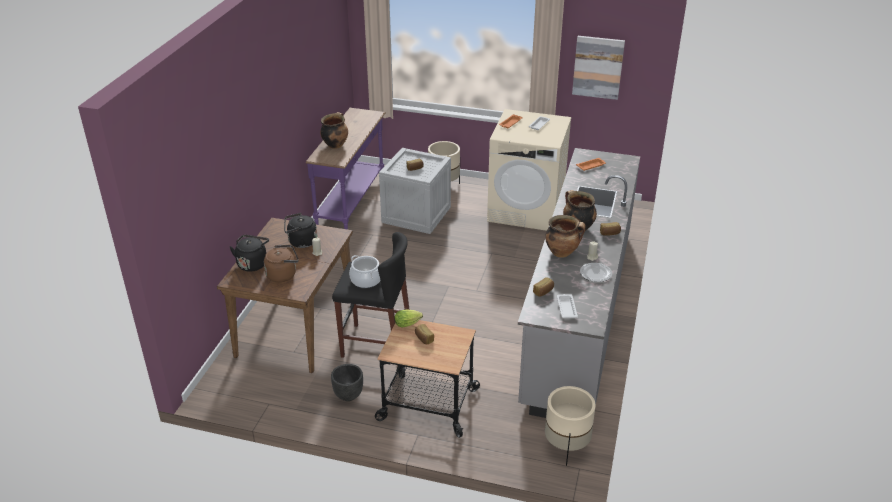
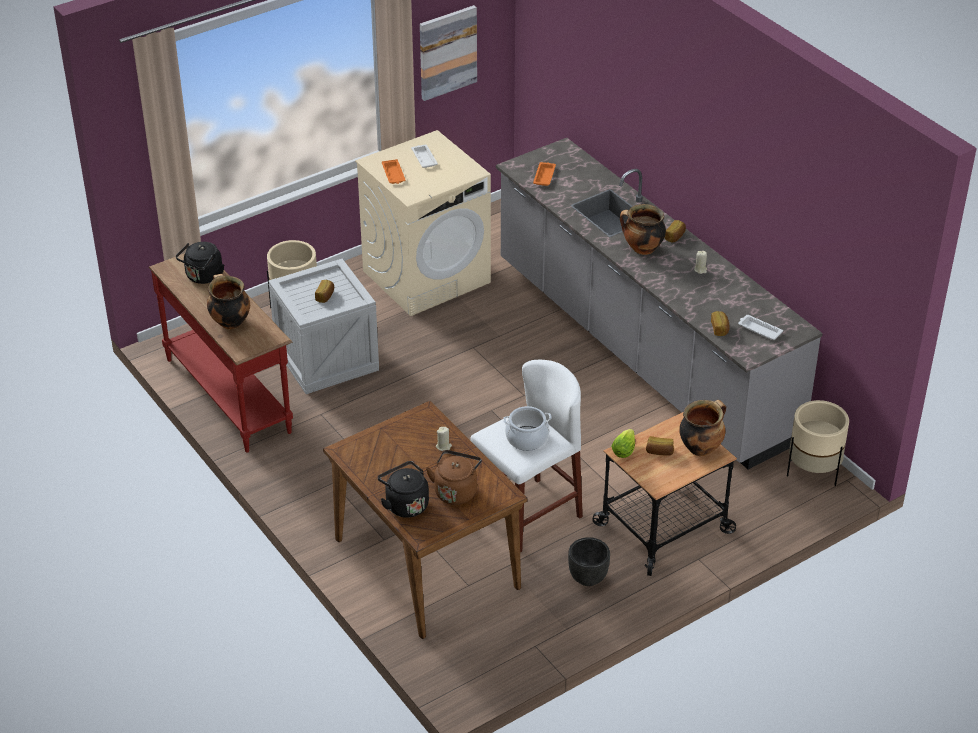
camera: 50 degrees left, 5 degrees up
black kettle [284,213,317,248] -> black kettle moved to [176,242,224,284]
purple console table [306,108,386,230] -> red console table [149,253,293,453]
black stool [332,232,410,366] -> white stool [470,360,583,553]
cooking pot [545,215,586,258] -> cooking pot moved to [679,400,726,456]
plate [580,263,613,282] -> none

